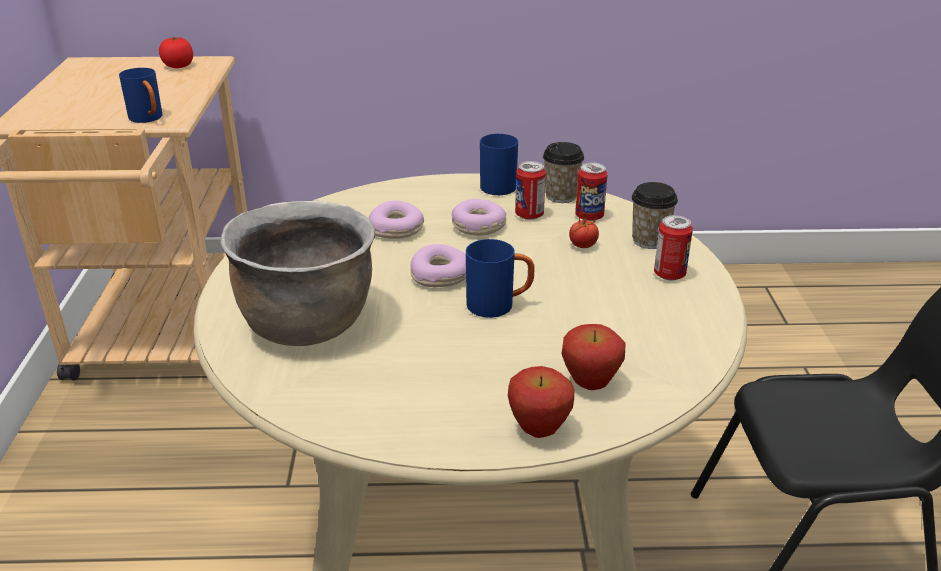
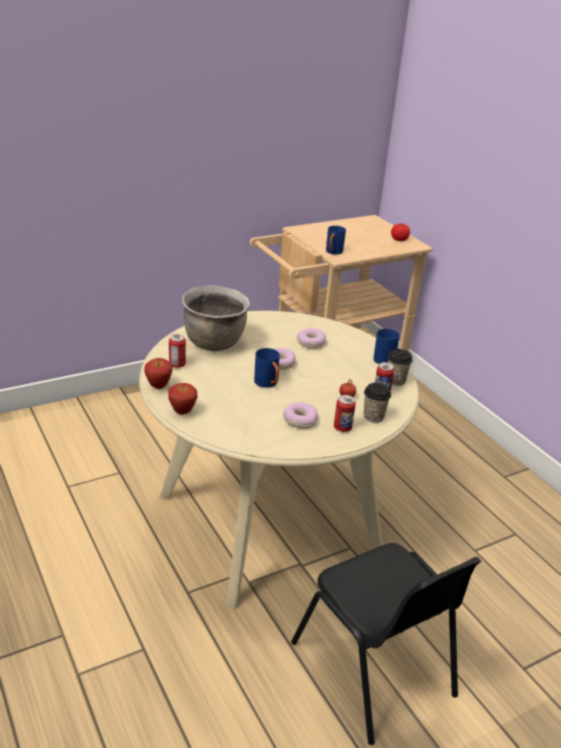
camera: 60 degrees right, 0 degrees up
donut [452,199,506,236] -> donut moved to [283,402,318,428]
can [515,161,546,220] -> can moved to [169,334,186,368]
apple [561,324,626,390] -> apple moved to [144,358,173,389]

